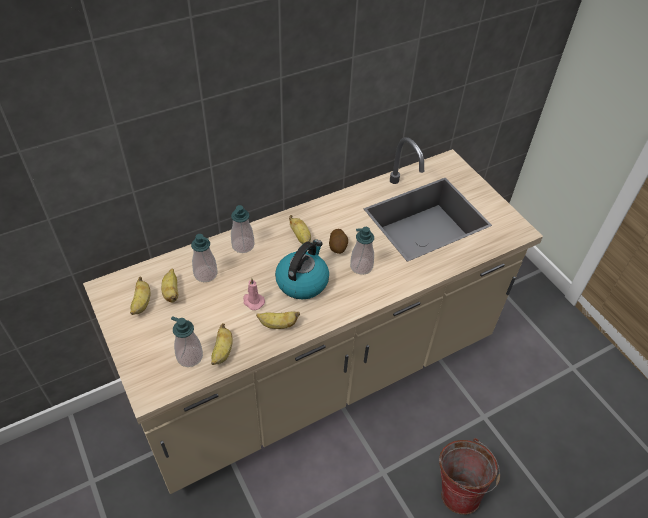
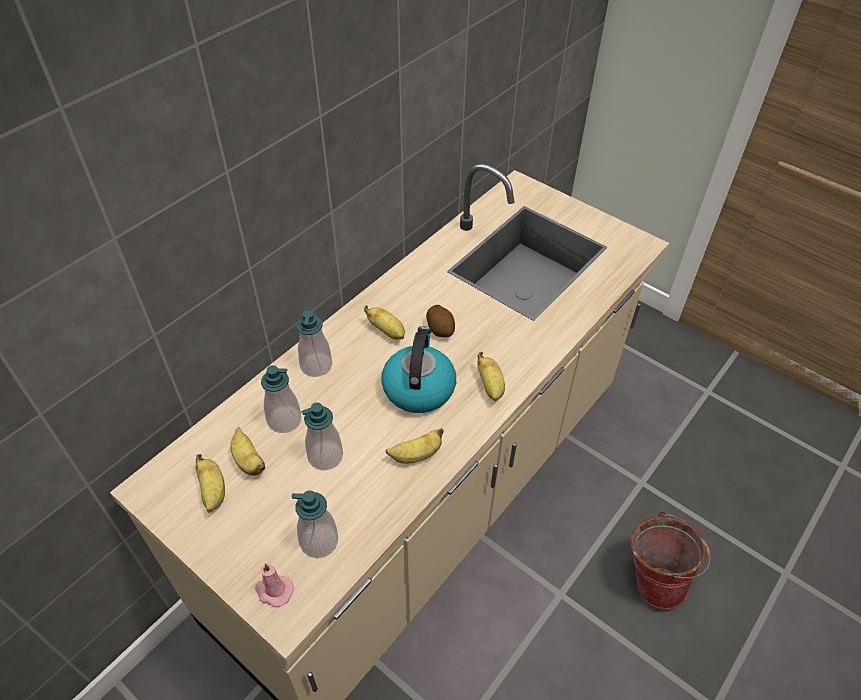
camera: 20 degrees left, 0 degrees up
banana [211,323,233,365] -> banana moved to [477,352,505,401]
pink candle [243,278,265,310] -> pink candle moved to [255,563,294,608]
soap dispenser [350,227,374,275] -> soap dispenser moved to [301,402,343,470]

